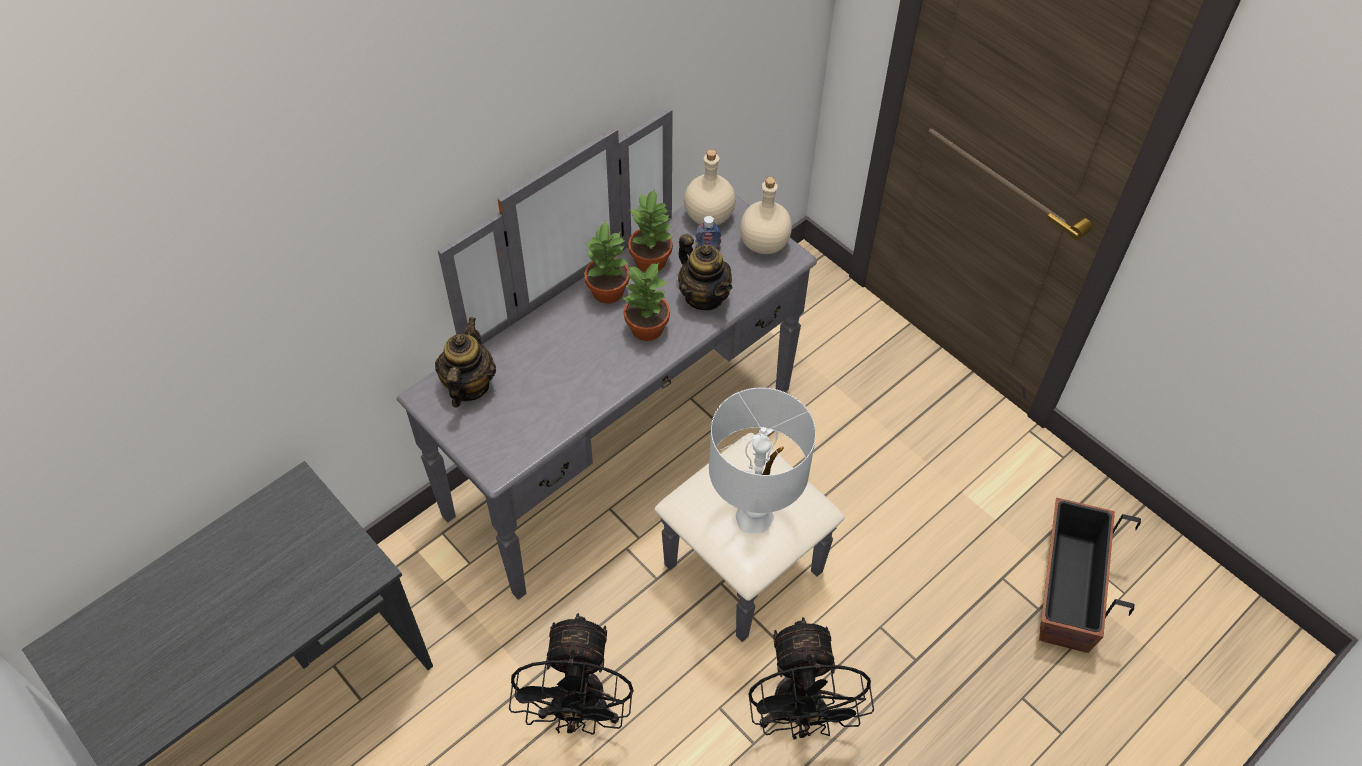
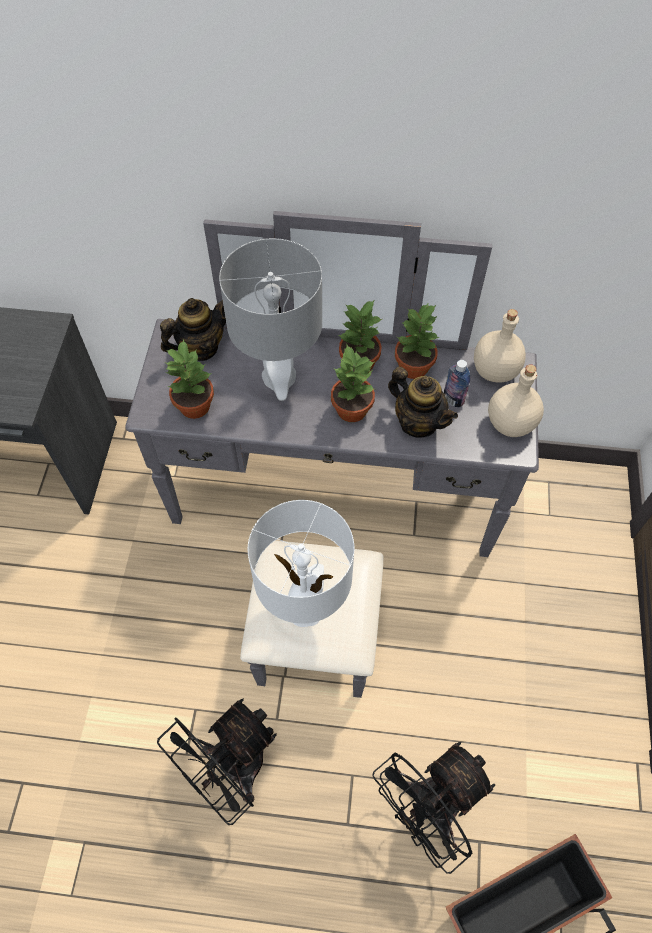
camera: 50 degrees right, 5 degrees up
black fan [509,613,634,735] -> black fan moved to [372,742,495,874]
teapot [678,234,732,310] -> teapot turned 60 degrees counterclockwise [388,367,458,437]
none -> potted plant [165,339,214,419]
none -> grey table lamp [219,238,322,401]

